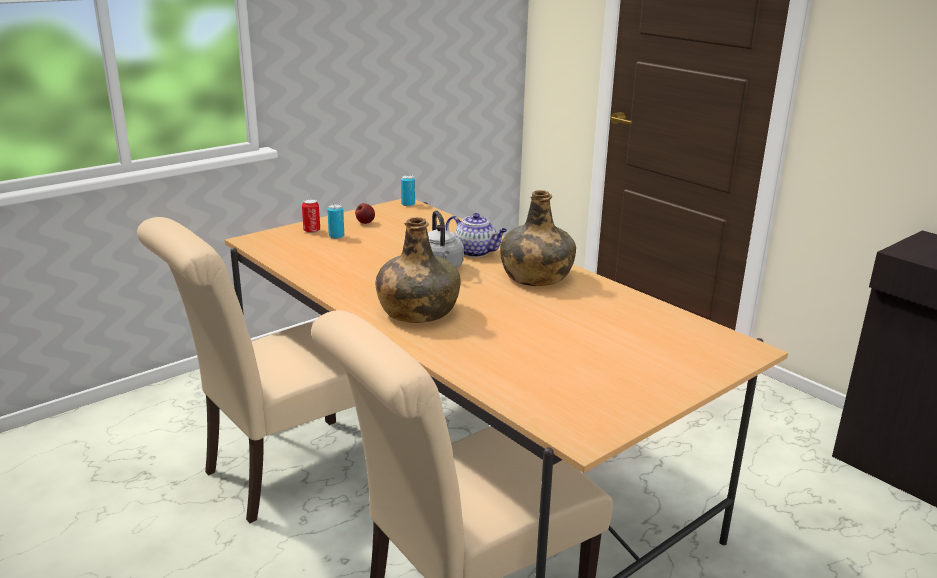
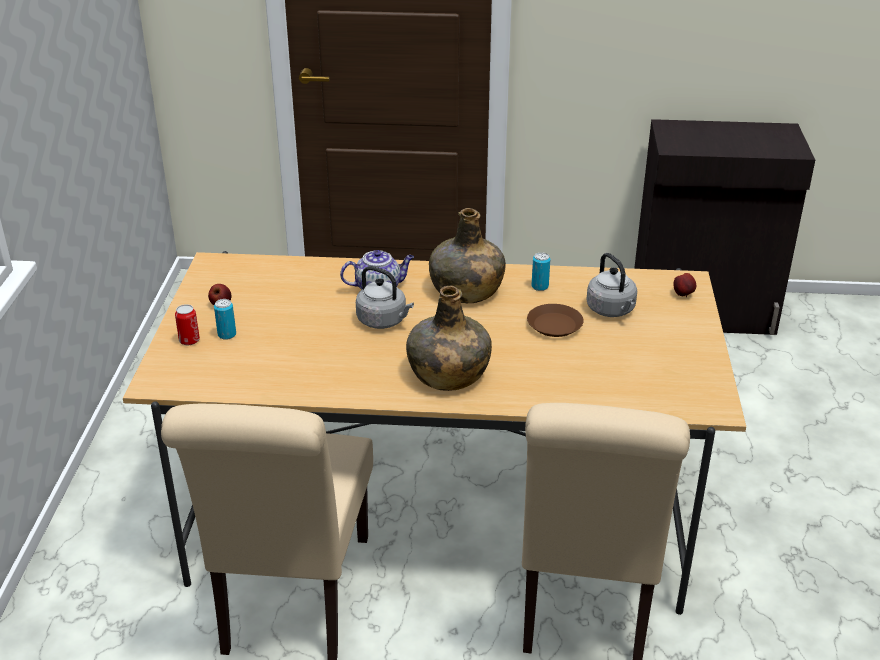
camera: 45 degrees left, 10 degrees up
can [401,175,415,206] -> can moved to [532,252,550,291]
none -> brown plate [527,304,584,337]
none -> grey kettle [586,253,637,317]
none -> apple [673,273,696,297]

